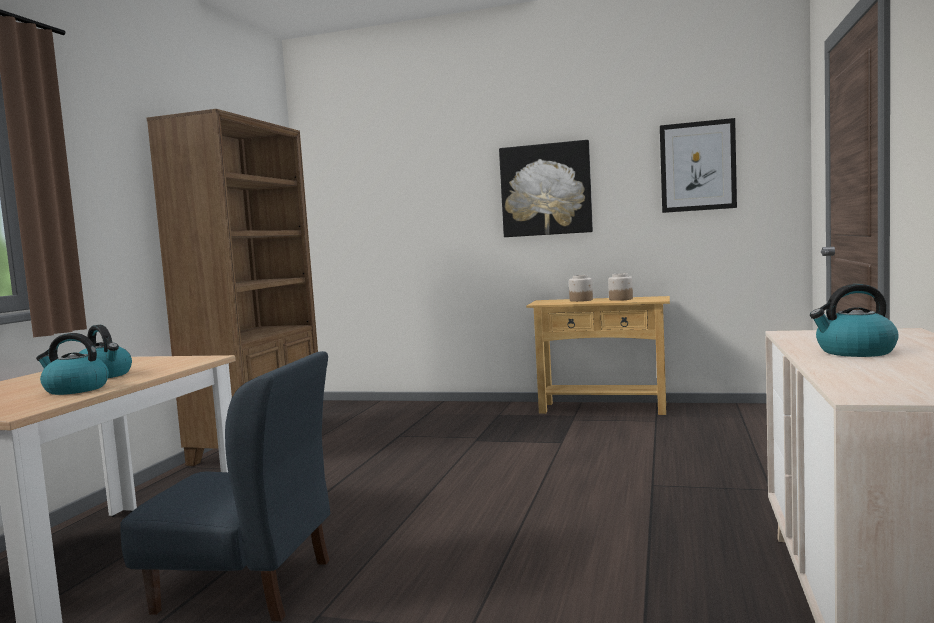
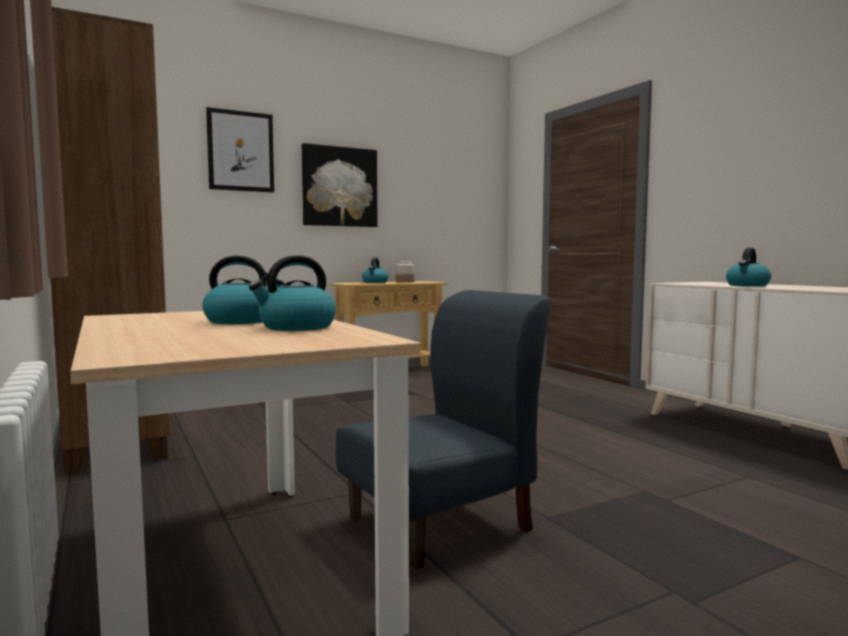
camera: 45 degrees left, 0 degrees up
jar [569,275,593,302] -> kettle [362,258,388,283]
picture [660,118,737,213] -> picture moved to [206,107,274,192]

